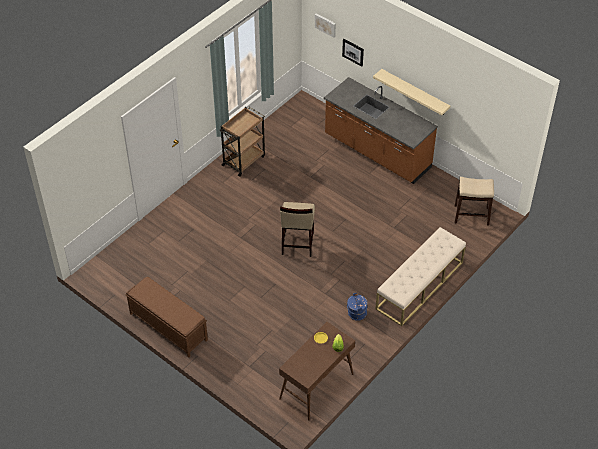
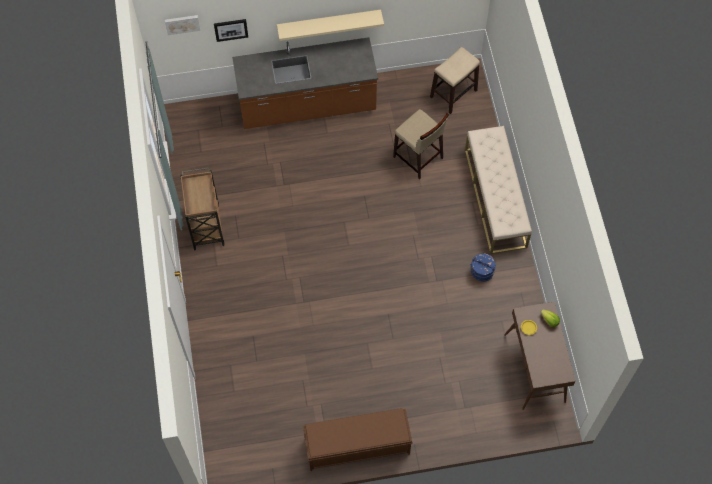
camera: 50 degrees left, 15 degrees up
beige stool [280,202,315,257] -> beige stool moved to [393,109,448,180]

